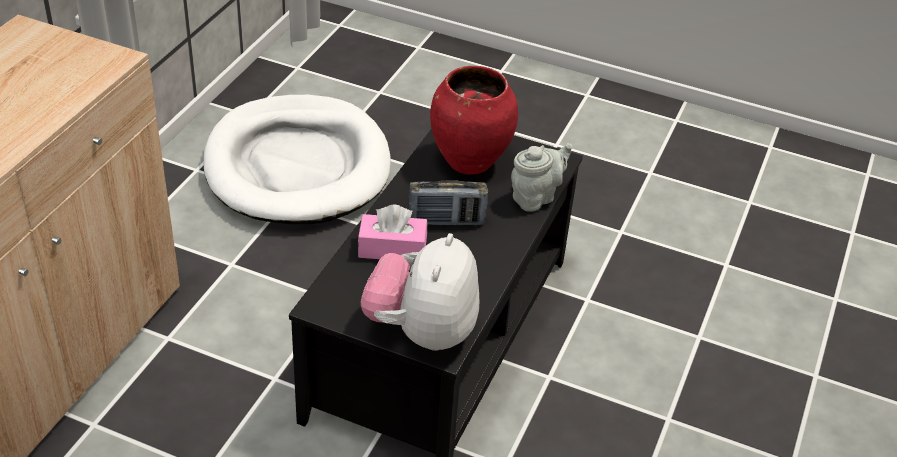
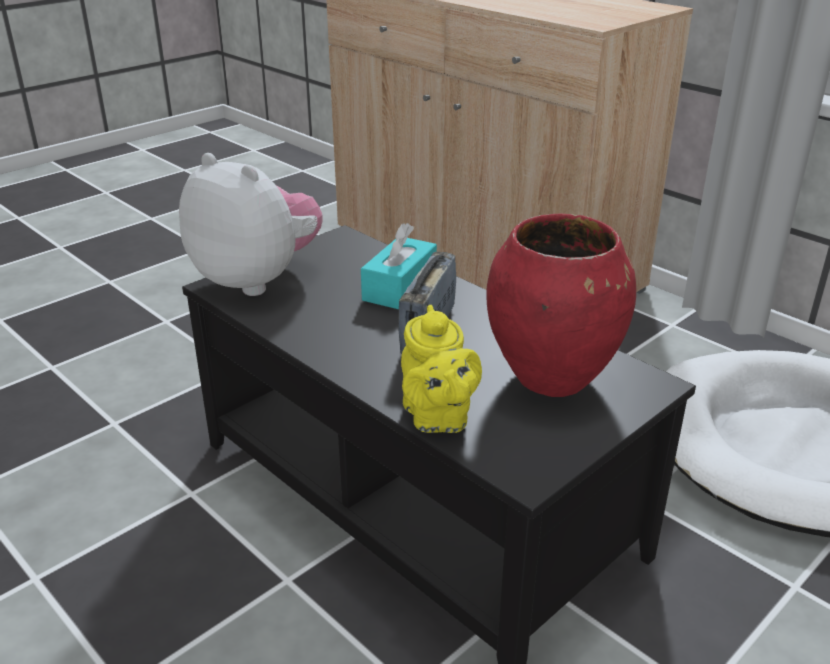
camera: 115 degrees right, 10 degrees down
pink tissue box [358,205,427,259] -> turquoise tissue box [361,223,437,309]
grey teapot [511,143,572,212] -> yellow teapot [401,305,482,433]

